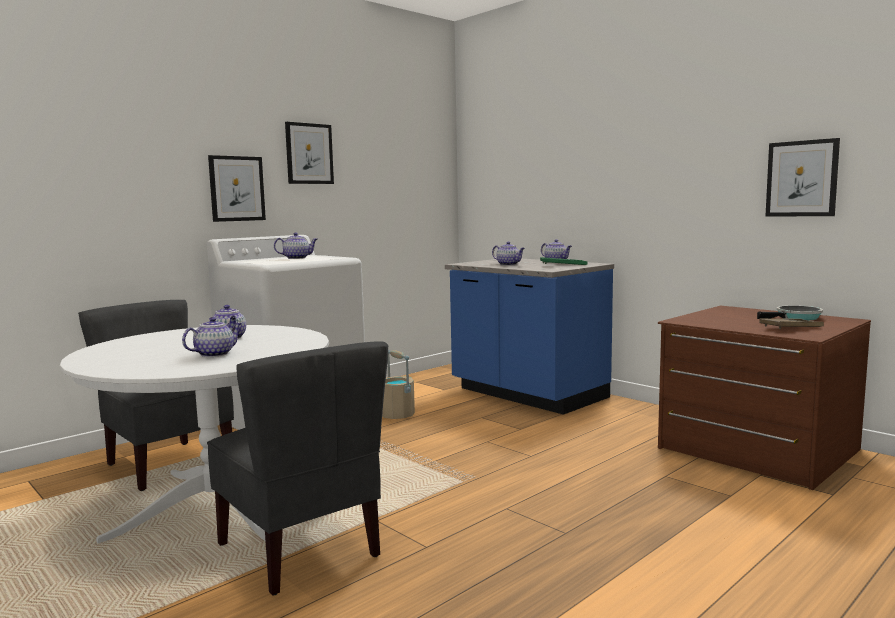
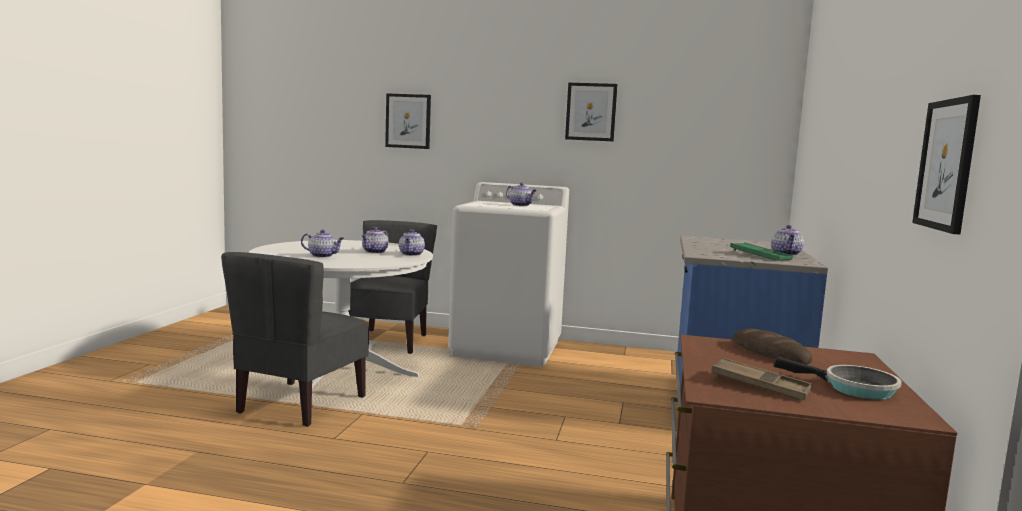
camera: 55 degrees right, 0 degrees up
picture [208,155,266,222] -> picture moved to [385,93,431,149]
beige bucket [382,349,415,419] -> none
teapot [492,242,525,266] -> teapot moved to [399,229,425,256]
none -> bread [732,329,813,365]

